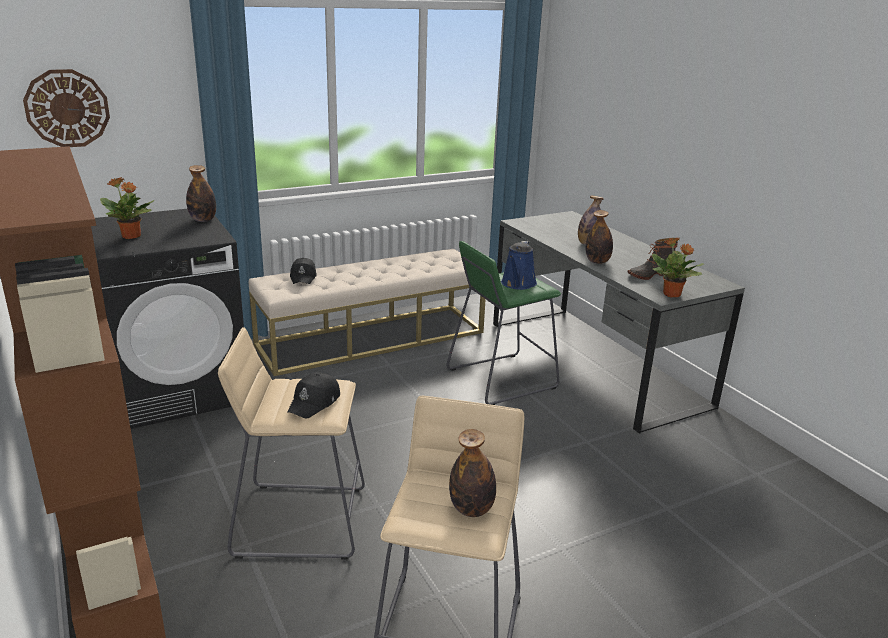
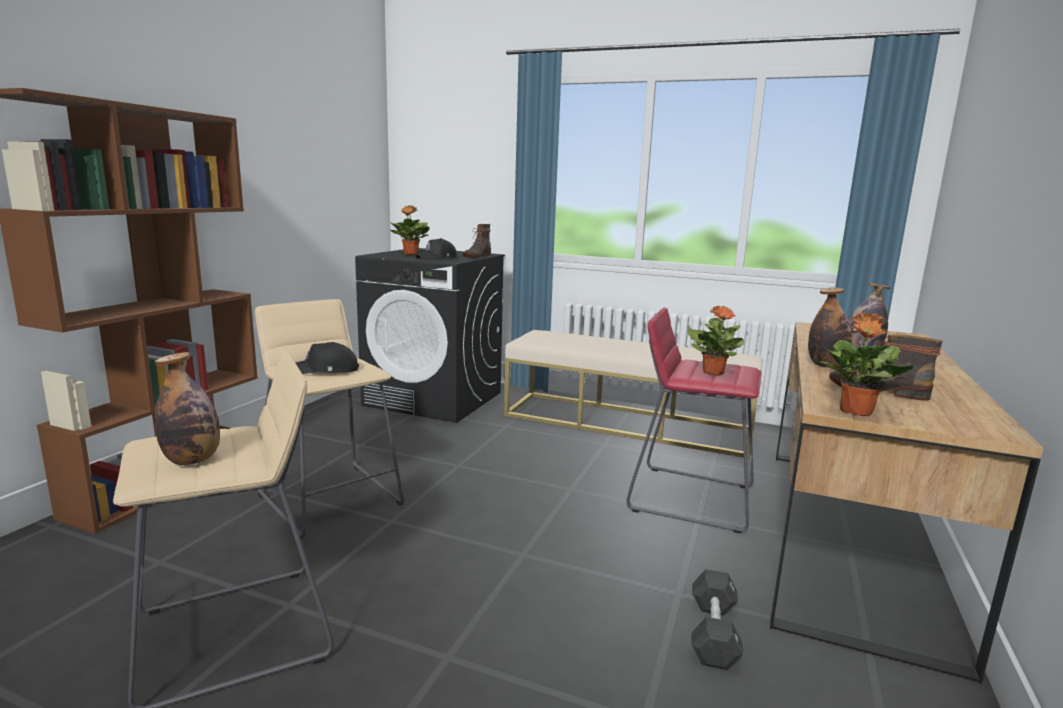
camera: 50 degrees right, 10 degrees down
wall clock [23,69,110,147] -> none
bottle [186,165,216,222] -> boot [463,224,491,258]
black cap [290,258,317,284] -> black cap moved to [416,238,457,260]
green stool [447,241,561,405] -> red stool [626,307,762,533]
grey desk [493,211,745,434] -> brown desk [770,322,1044,684]
blue watering can [501,241,537,290] -> potted plant [688,305,744,376]
none -> black dumbbell [691,569,743,670]

